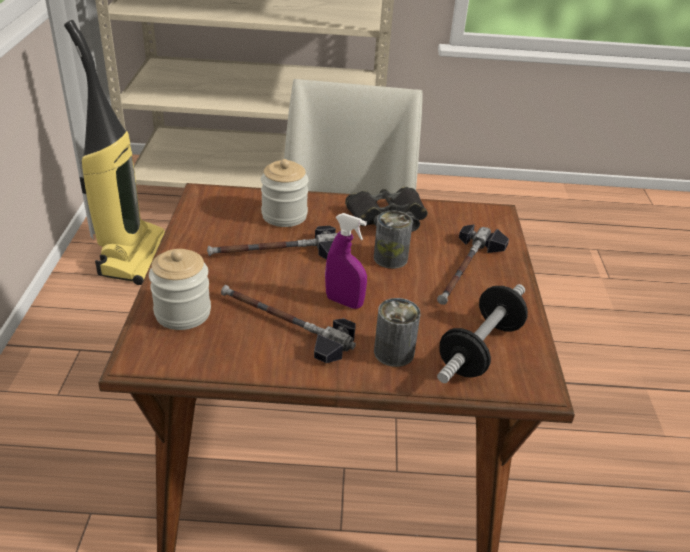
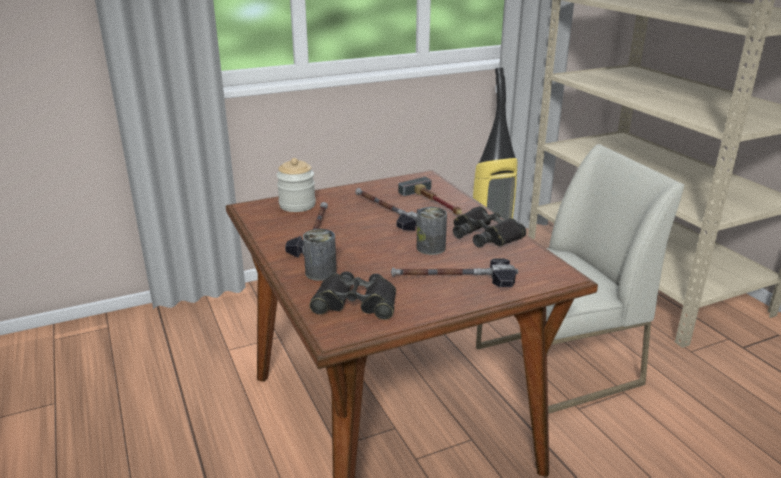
camera: 65 degrees right, 10 degrees down
jar [261,159,309,227] -> hammer [398,177,462,215]
purple spray bottle [325,213,367,309] -> none
dumbbell [437,284,528,383] -> black binoculars [309,271,396,320]

